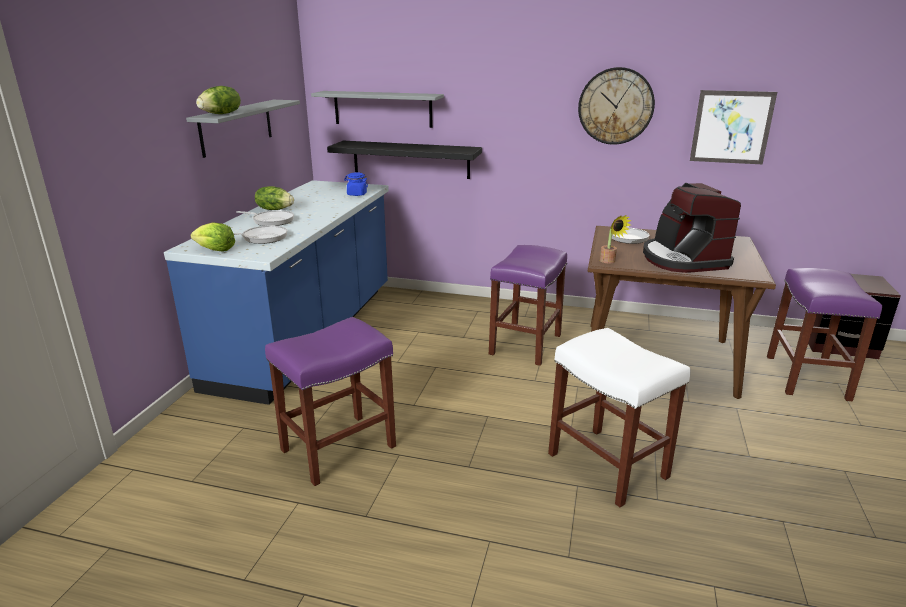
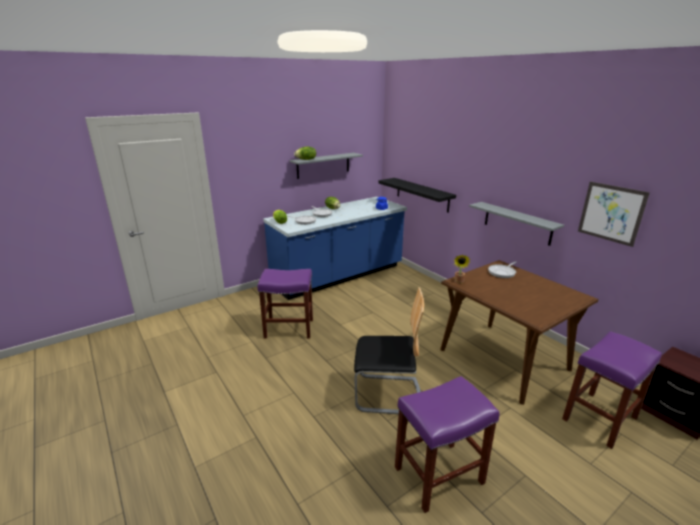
camera: 40 degrees right, 0 degrees up
grey shelf [311,91,444,128] -> grey shelf moved to [469,202,564,246]
purple stool [489,245,567,366] -> purple stool moved to [395,376,499,513]
white stool [548,328,691,507] -> chair [354,287,424,414]
wall clock [578,67,655,145] -> none
coffee machine [643,183,741,273] -> none

